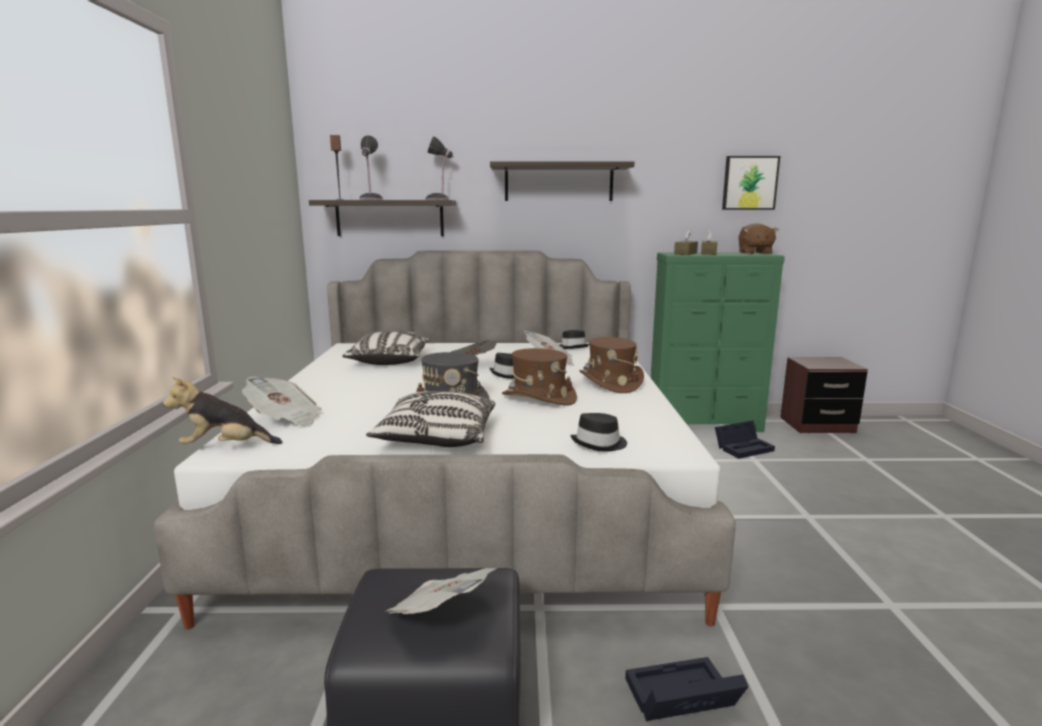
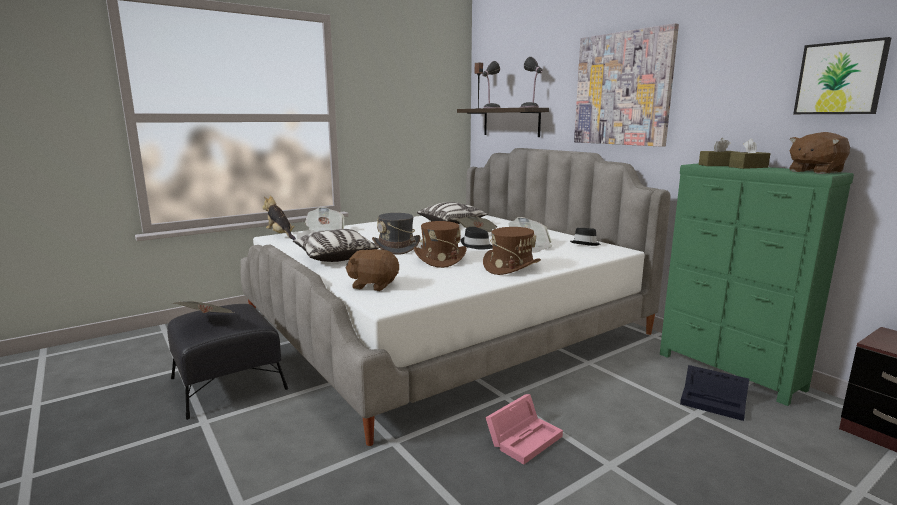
camera: 55 degrees right, 0 degrees up
shelf [490,161,635,201] -> picture [574,23,679,147]
black hat [570,413,627,452] -> brown plush toy [345,249,399,291]
black storage box [625,657,749,721] -> none
none -> pink storage box [485,394,563,465]

